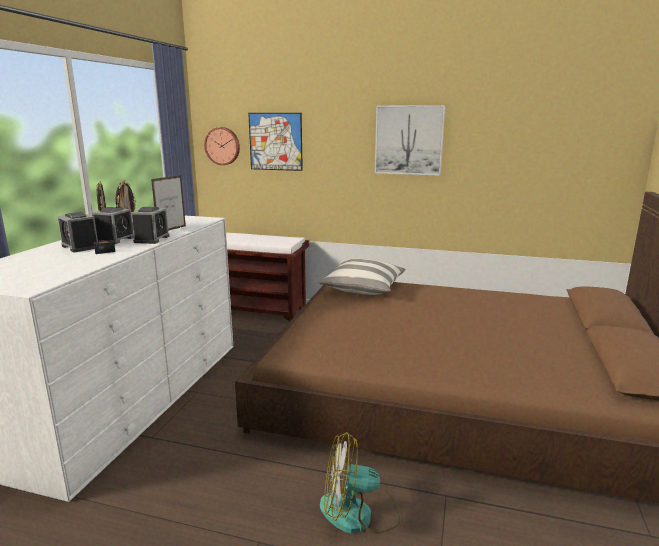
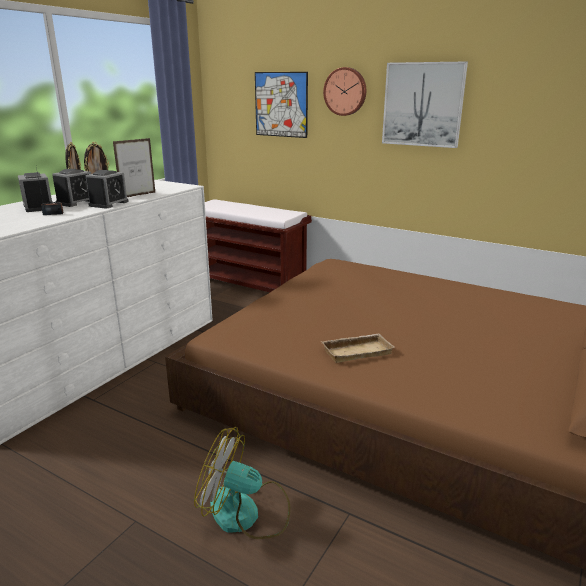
camera: 15 degrees right, 5 degrees up
wall clock [204,127,240,165] -> wall clock moved to [323,67,366,116]
pillow [319,258,406,295] -> none
none -> beige tray [321,334,394,363]

